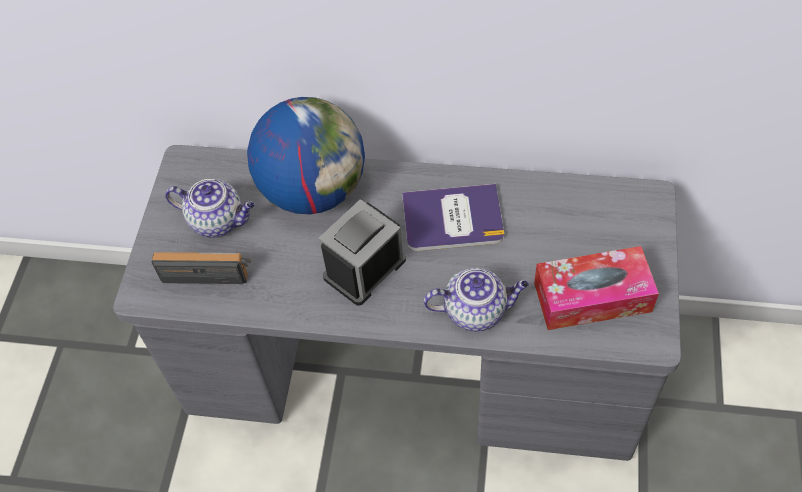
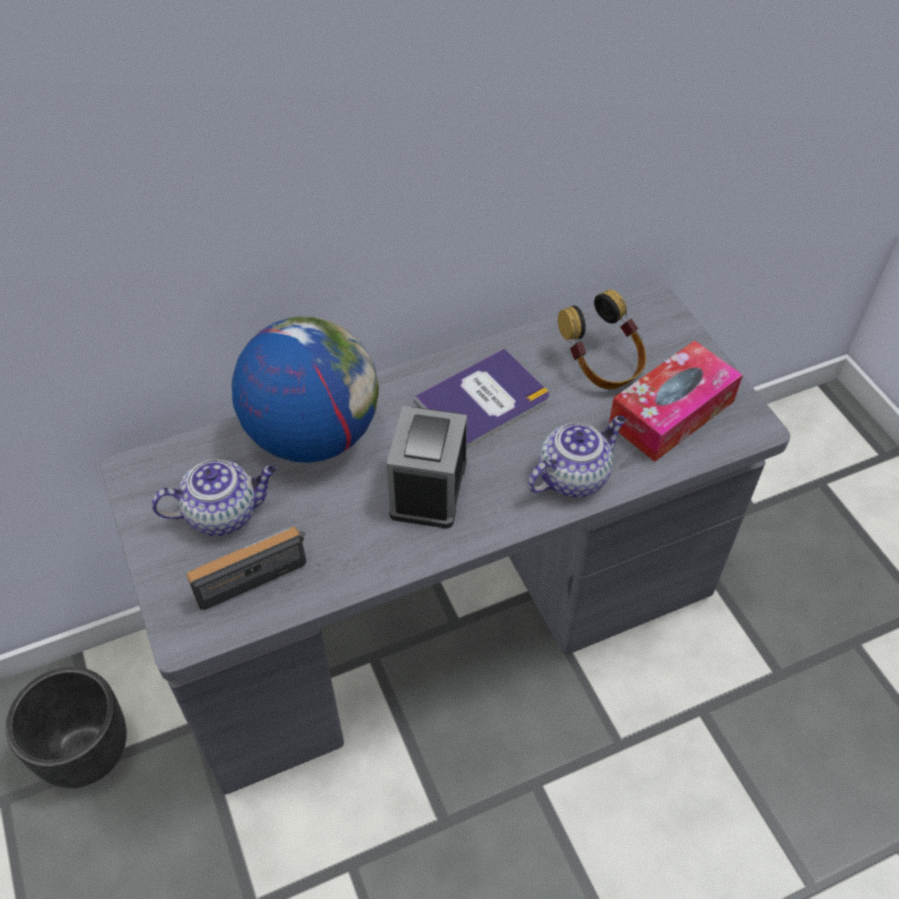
camera: 35 degrees left, 5 degrees down
none -> black planter [6,667,127,788]
none -> headphones [558,289,646,389]

